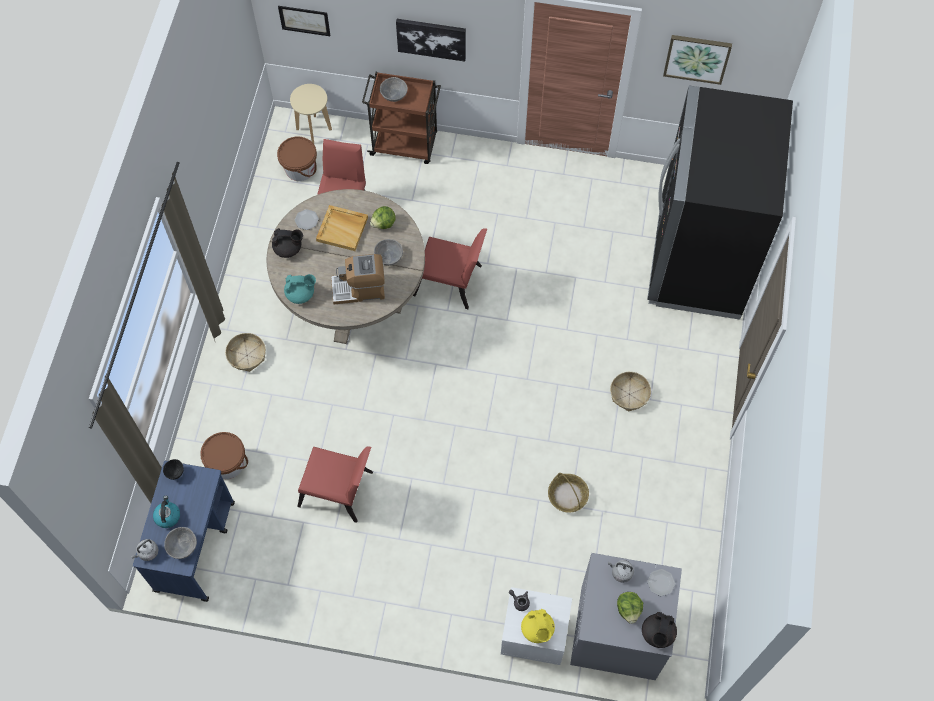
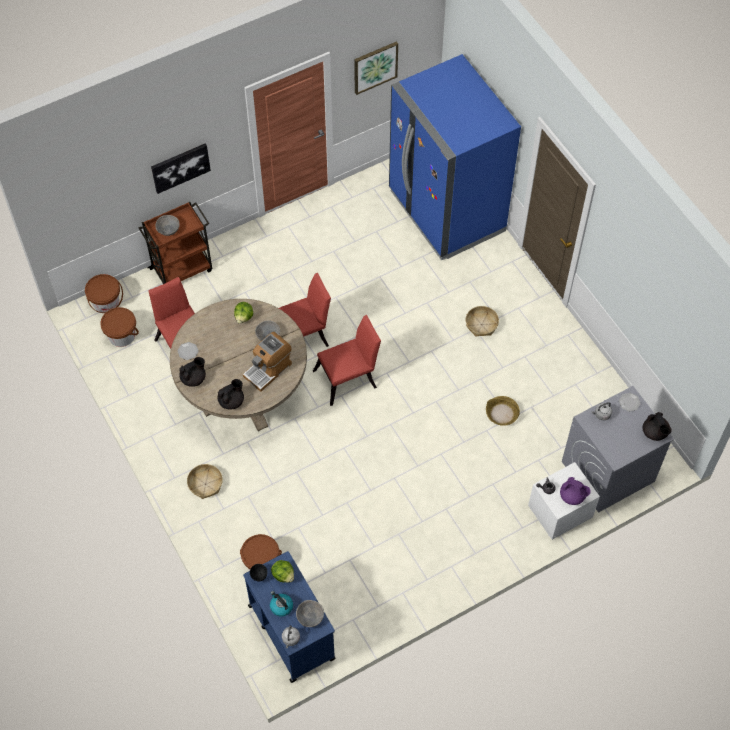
camera: 40 degrees left, 5 degrees down
picture [278,6,330,36] -> none
turquoise teapot [284,274,316,304] -> black teapot [218,379,244,410]
beige stool [290,84,332,144] -> brown bucket [85,274,123,313]
red chair [297,446,373,523] -> red chair moved to [313,315,381,406]
beige tray [316,205,368,251] -> none
yellow teapot [521,609,555,643] -> purple teapot [560,477,591,505]
lettuce [617,592,643,624] -> lettuce moved to [271,560,294,583]
black fridge [647,86,793,320] -> blue fridge [389,54,521,261]

